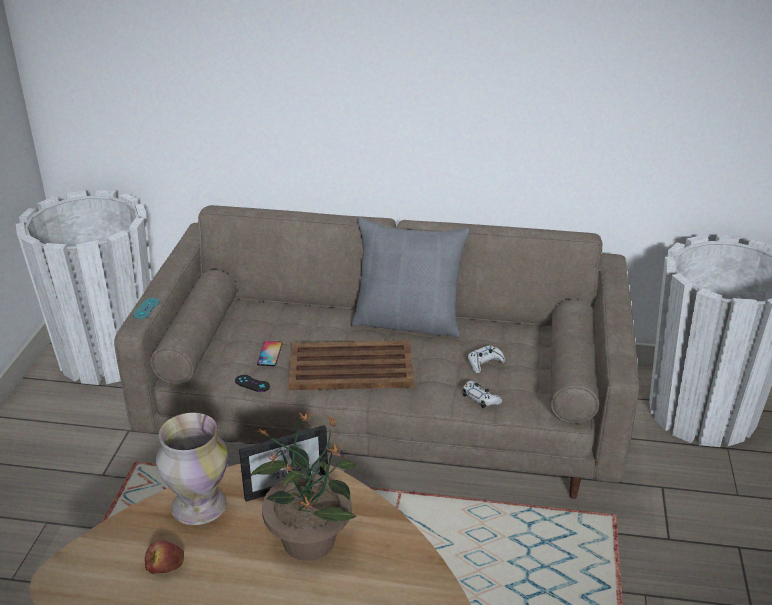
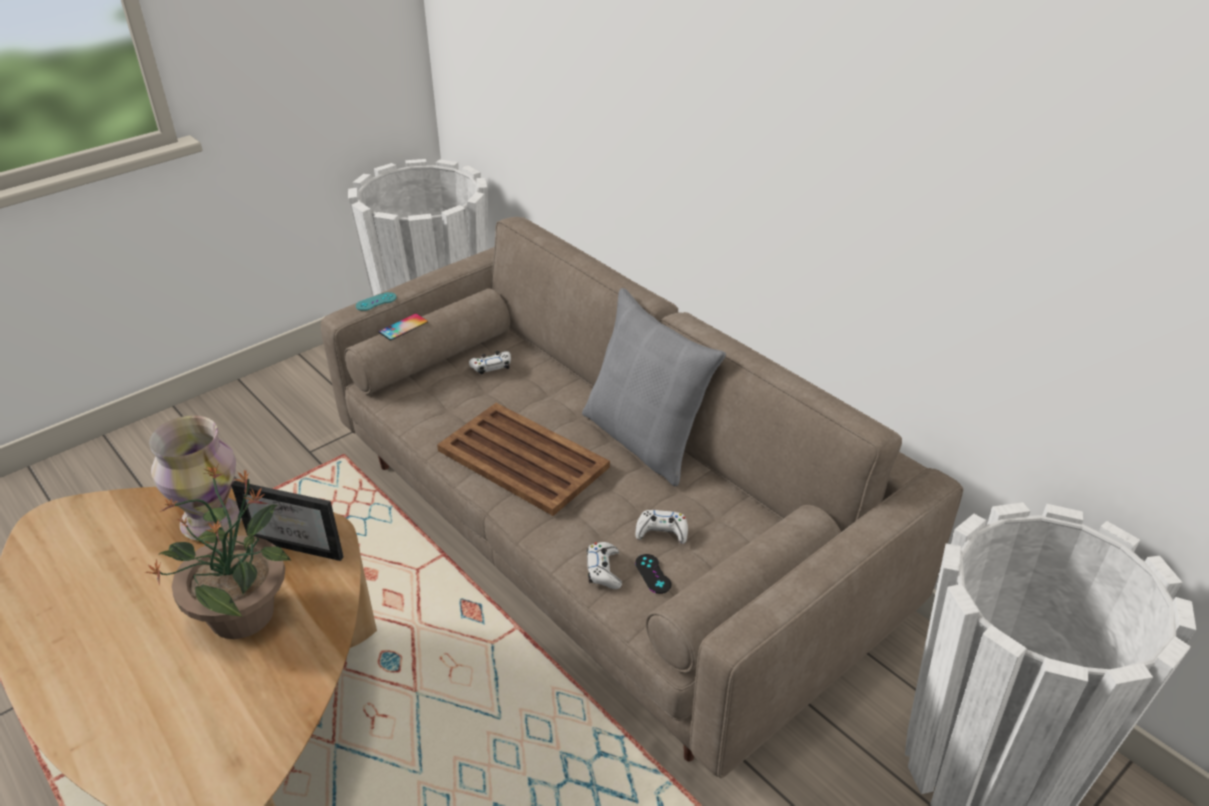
camera: 40 degrees right, 5 degrees up
apple [145,540,184,574] -> none
black game controller [235,375,270,392] -> black game controller moved to [635,554,671,594]
phone [257,341,283,366] -> phone moved to [378,314,428,341]
none -> white game controller [469,351,511,374]

